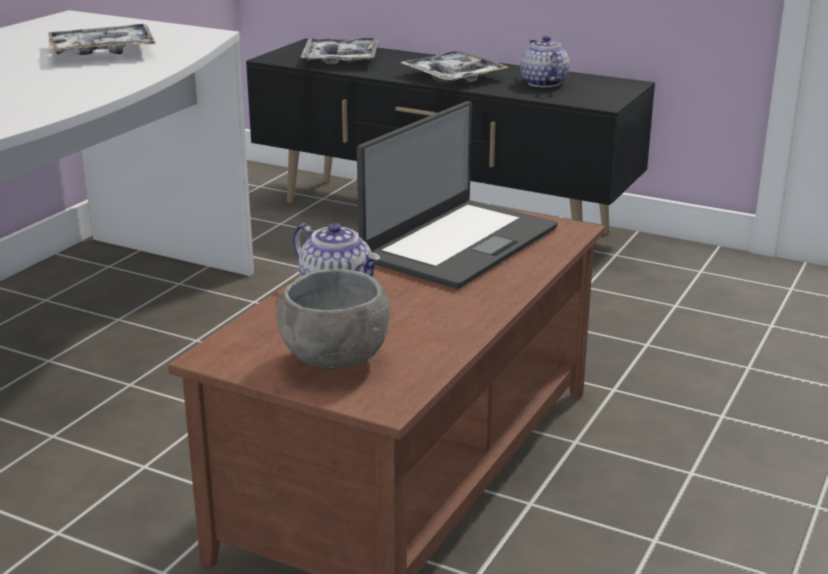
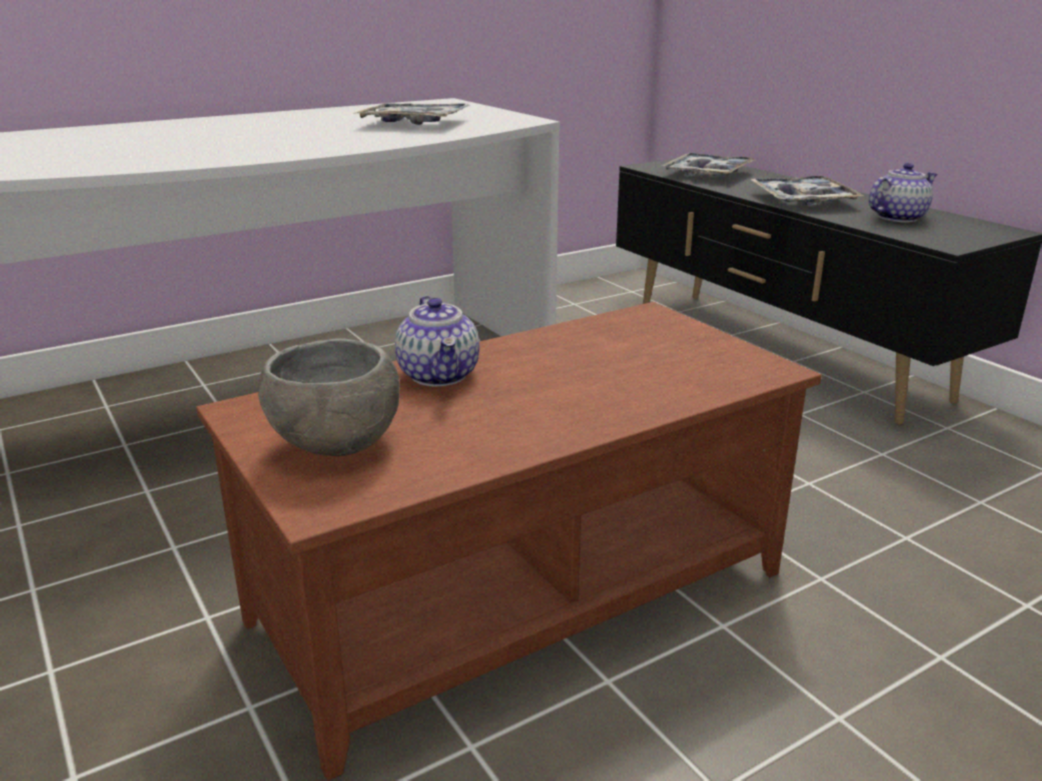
camera: 30 degrees right, 0 degrees up
laptop [357,101,558,289] -> none
teapot [520,36,570,87] -> teapot turned 45 degrees clockwise [869,163,937,222]

